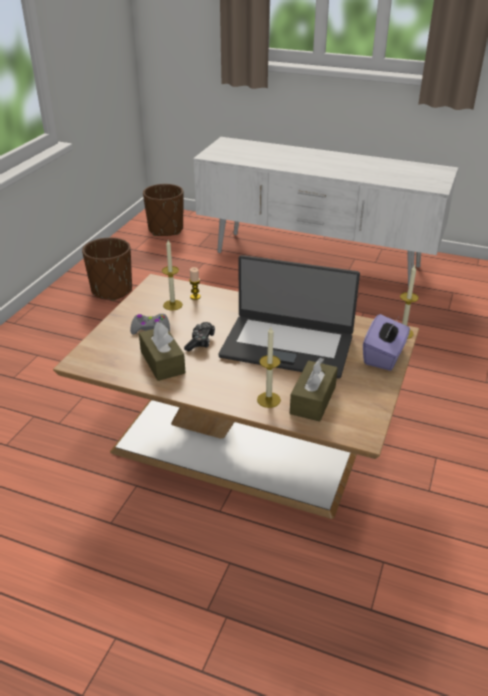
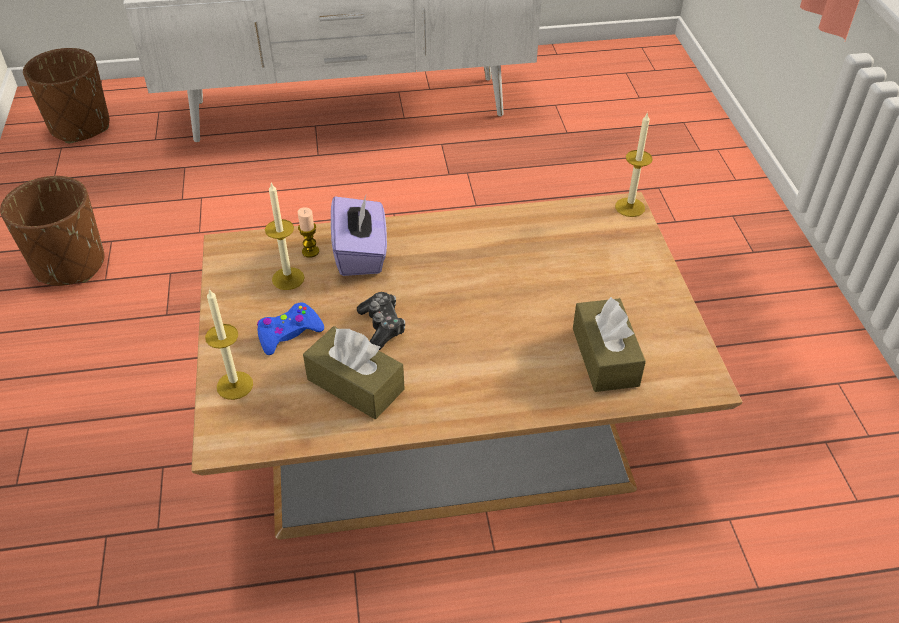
camera: 30 degrees left, 10 degrees up
grey game controller [130,314,170,335] -> blue game controller [257,302,324,355]
laptop [219,255,360,379] -> none
candle [257,327,281,408] -> candle moved to [205,289,253,400]
purple tissue box [363,314,410,371] -> purple tissue box moved to [331,195,387,276]

